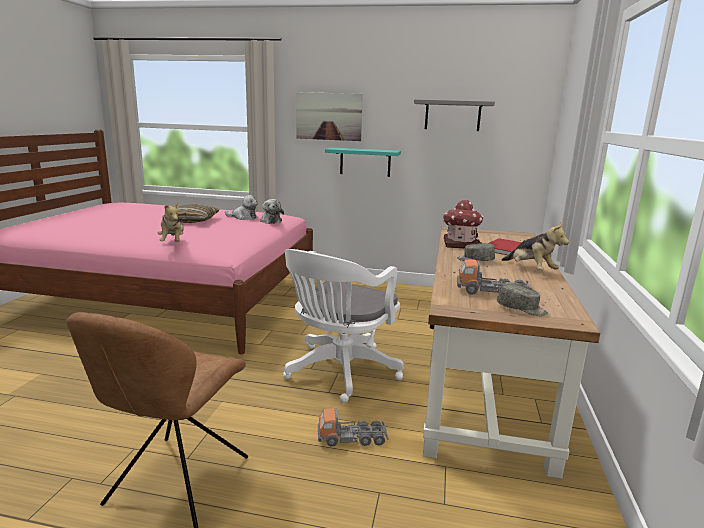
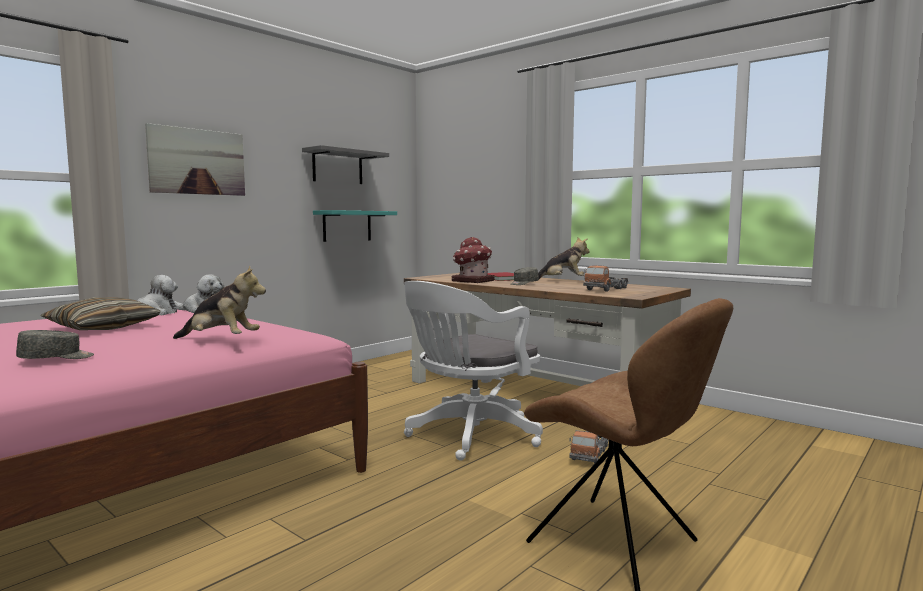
camera: 60 degrees left, 10 degrees down
white office chair [283,249,404,403] -> white office chair turned 75 degrees clockwise [404,281,543,461]
turquoise shelf [325,148,401,177] -> turquoise shelf moved to [313,210,397,242]
grey cap [497,282,548,316] -> grey cap moved to [16,330,94,359]

